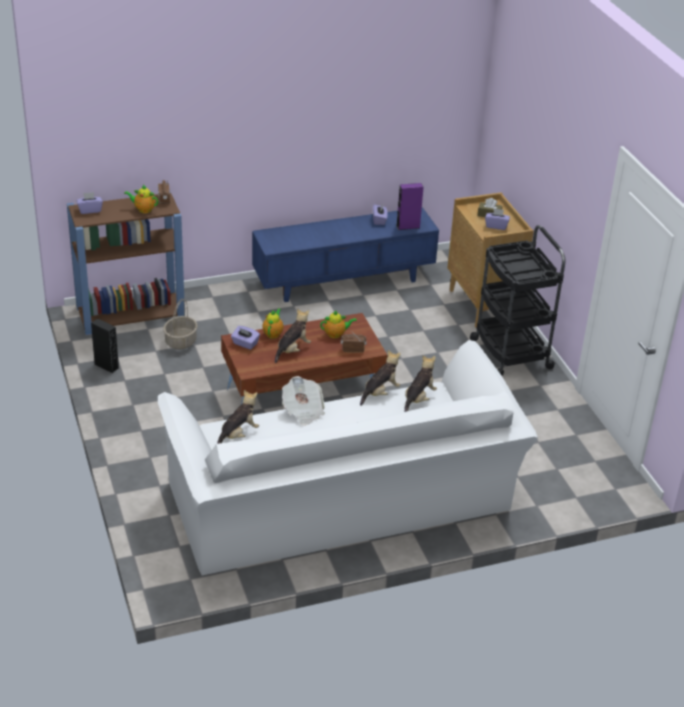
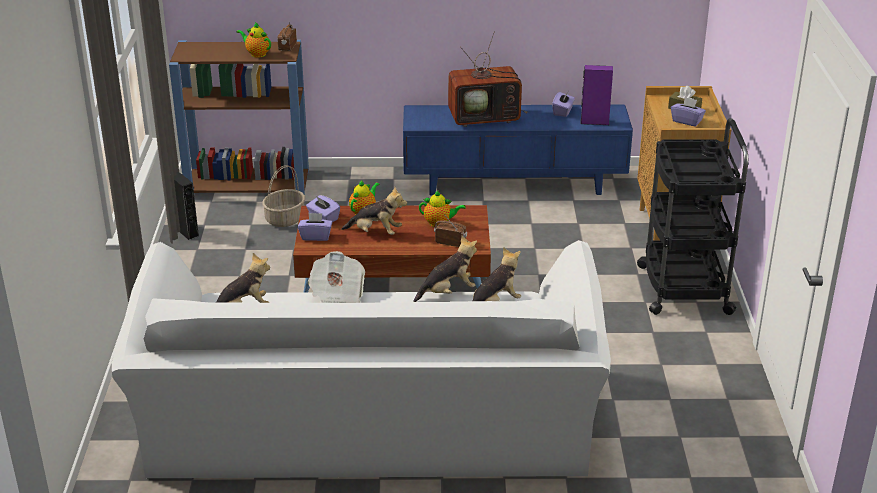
camera: 20 degrees right, 5 degrees down
purple tissue box [77,192,103,214] -> purple tissue box moved to [298,213,332,241]
plush toy [275,309,311,363] -> plush toy turned 45 degrees clockwise [341,187,407,235]
none -> television [448,32,528,127]

